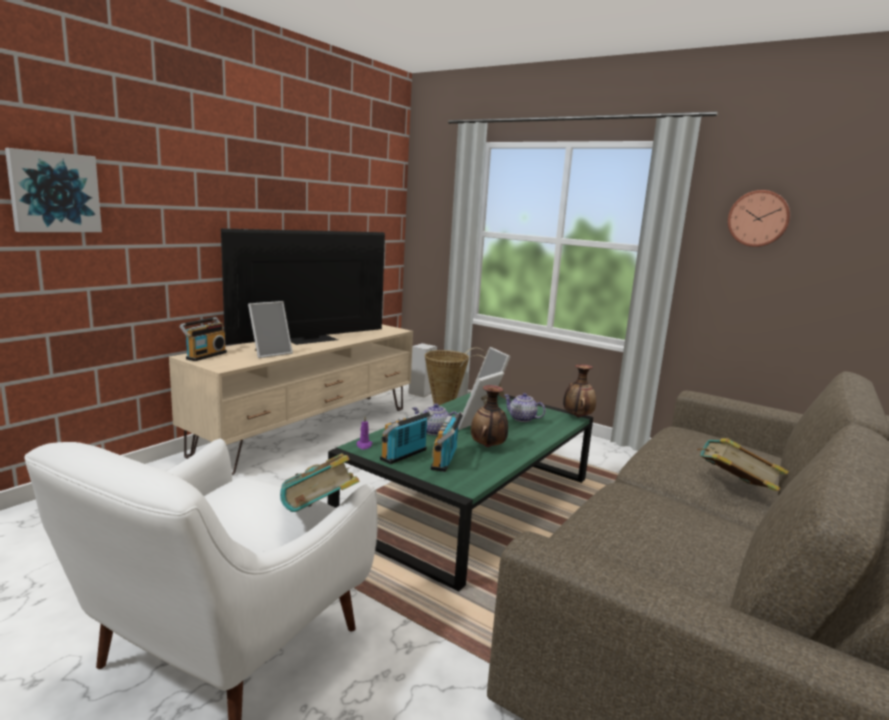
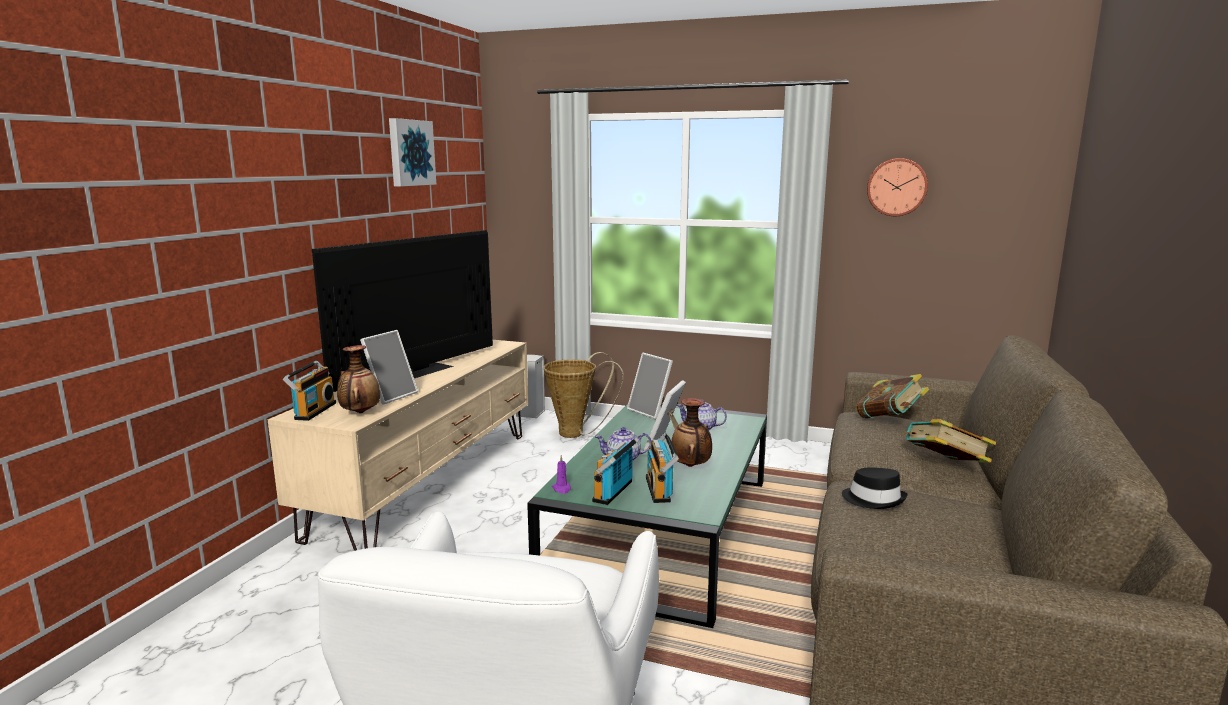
camera: 15 degrees left, 0 degrees up
picture [5,148,102,232] -> picture moved to [389,118,436,187]
book [280,453,360,512] -> book moved to [856,374,929,419]
vase [563,365,596,417] -> vase moved to [337,345,380,413]
none -> black hat [842,467,908,509]

